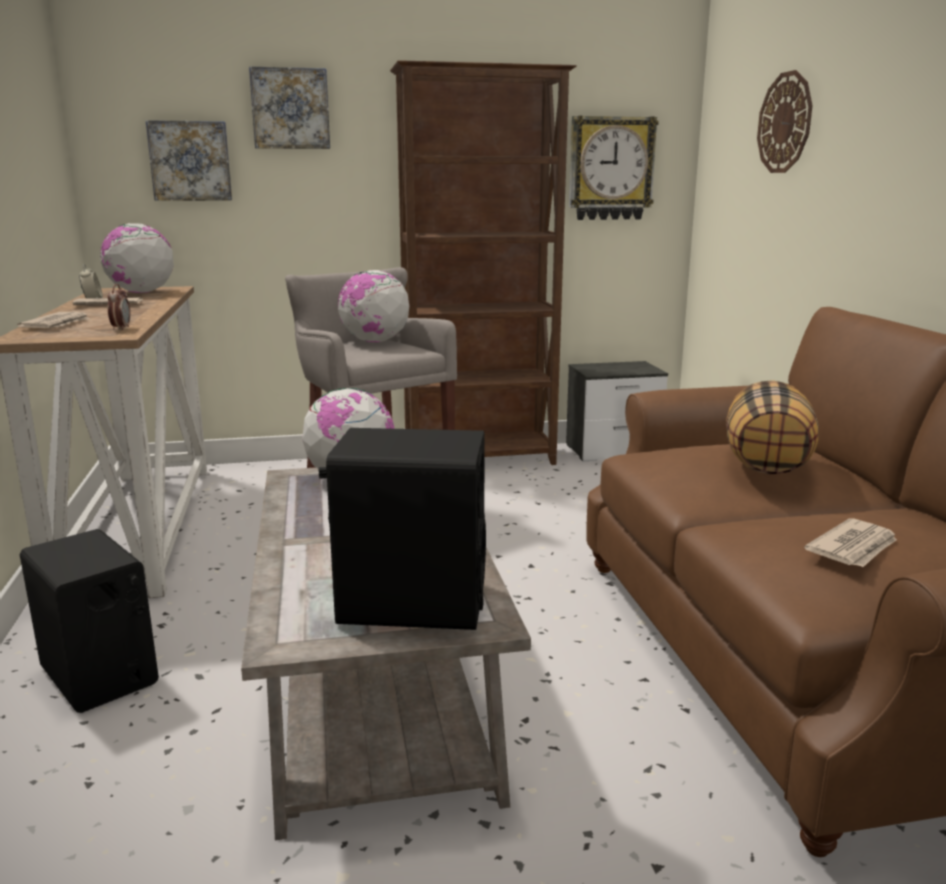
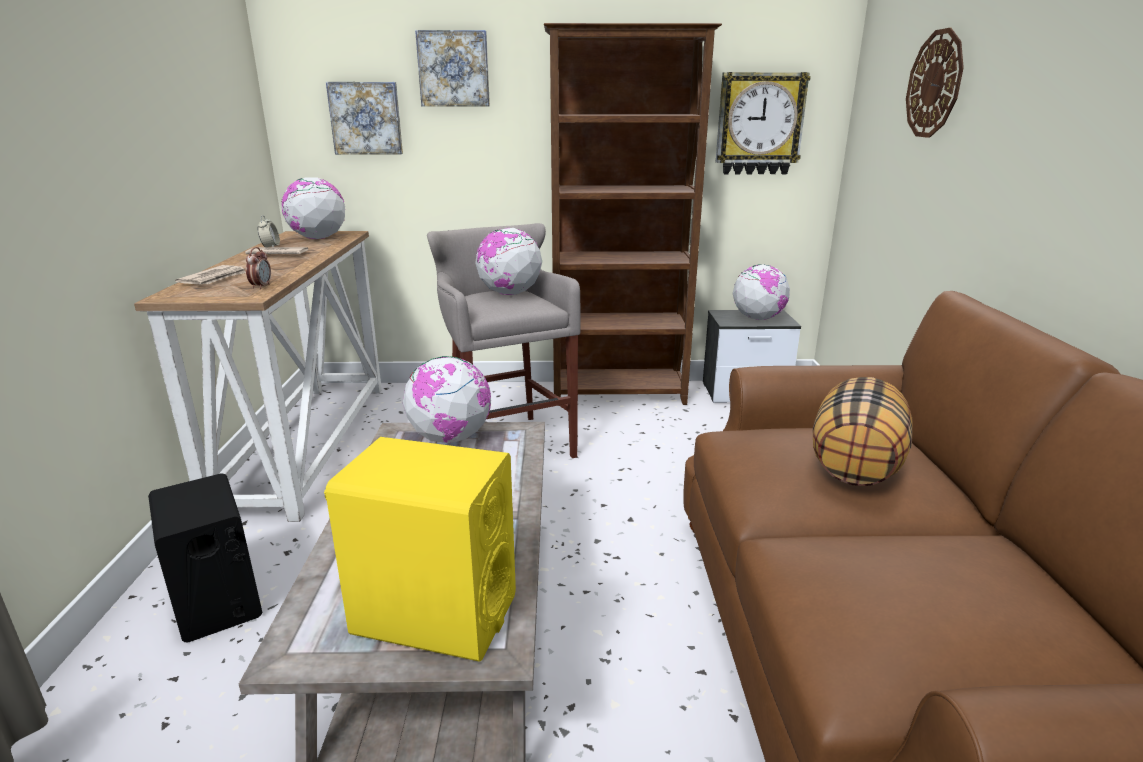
camera: 10 degrees right, 5 degrees up
black speaker [318,428,486,630] -> yellow speaker [324,437,516,662]
newspaper [804,518,897,567] -> none
none -> globe [733,264,790,320]

